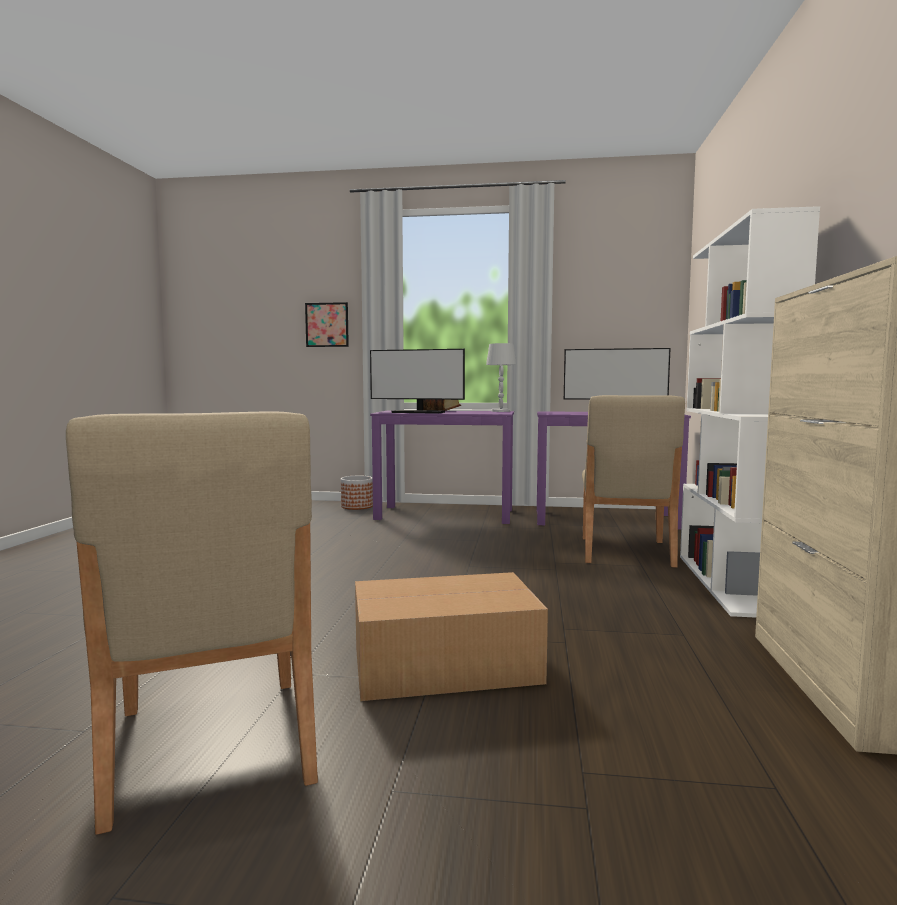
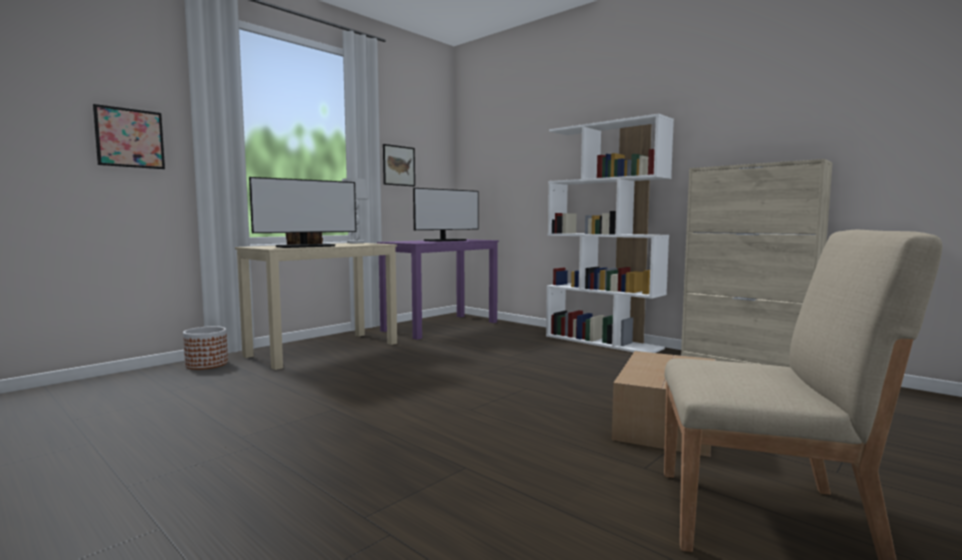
camera: 55 degrees left, 0 degrees up
purple desk [370,411,514,524] -> beige desk [235,243,397,370]
beige chair [582,395,685,568] -> none
none -> picture [383,144,415,186]

